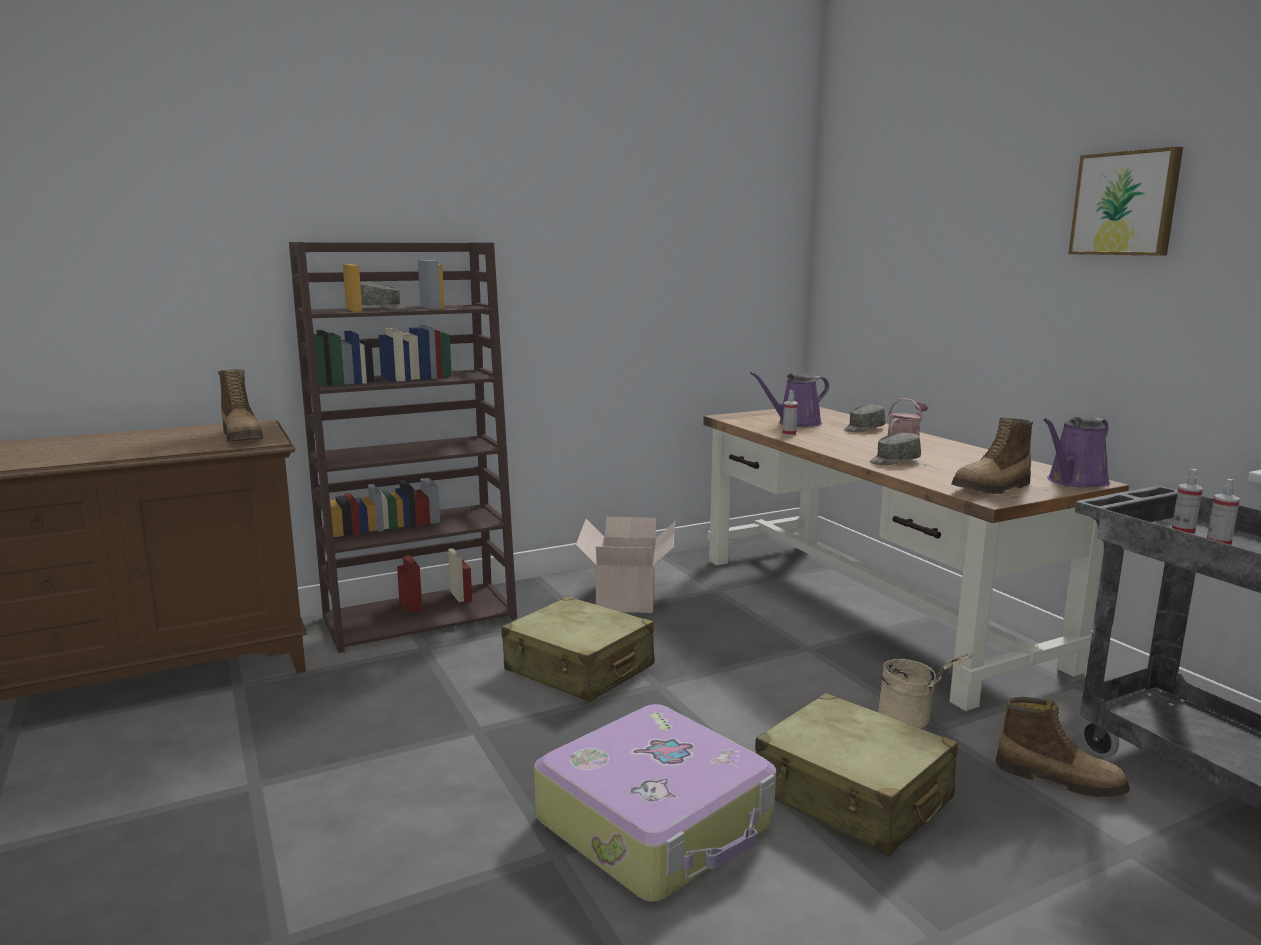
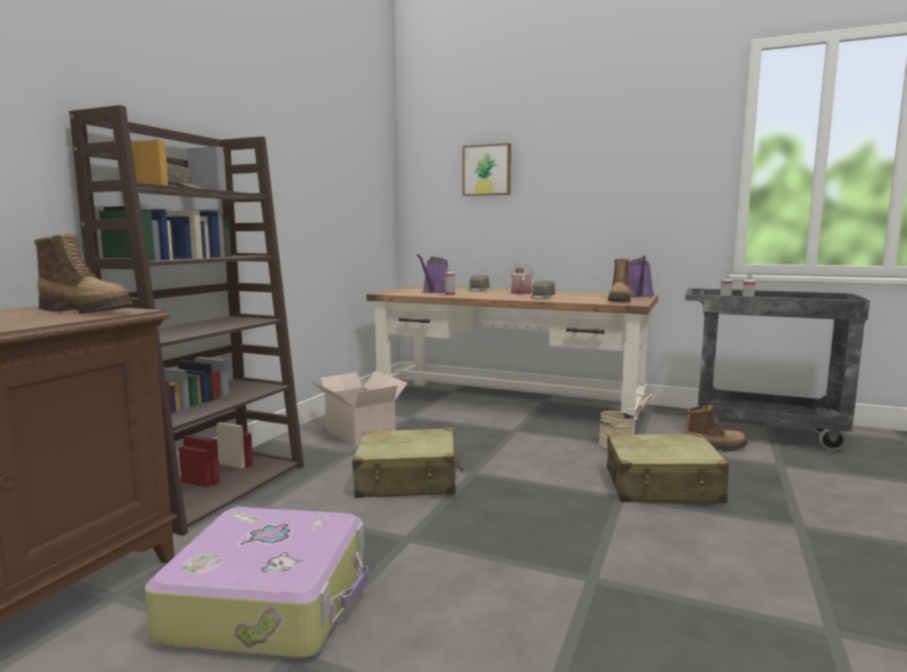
camera: 40 degrees left, 5 degrees down
suitcase [534,704,776,902] -> suitcase moved to [145,507,369,658]
picture [1068,147,1183,256] -> picture moved to [463,143,511,196]

